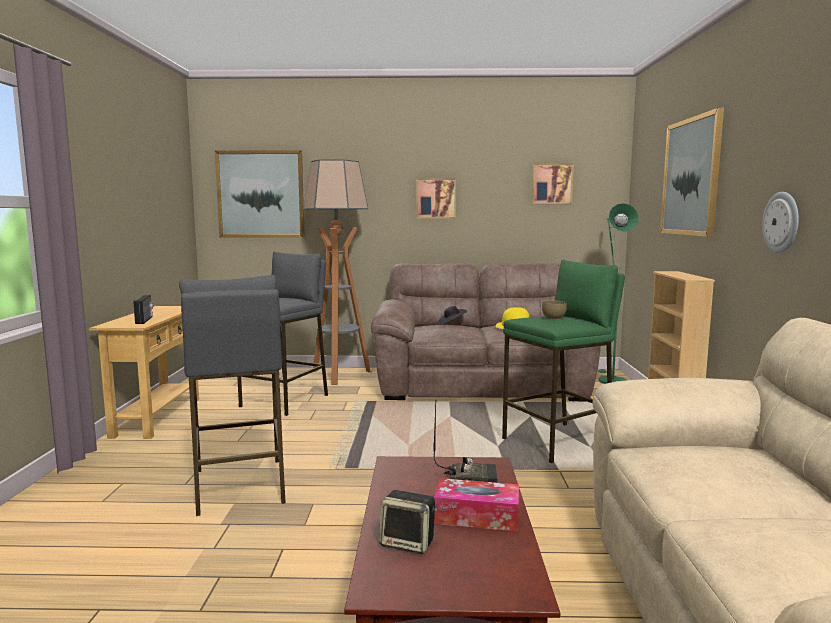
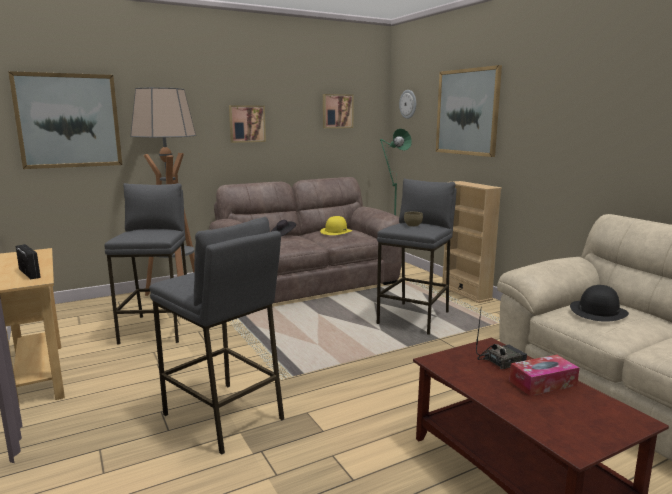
camera: 30 degrees left, 5 degrees up
speaker [379,490,438,554] -> none
green stool [502,259,625,463] -> grey stool [377,178,457,335]
wall clock [762,192,799,253] -> wall clock moved to [399,90,416,119]
none -> black hat [570,285,629,322]

